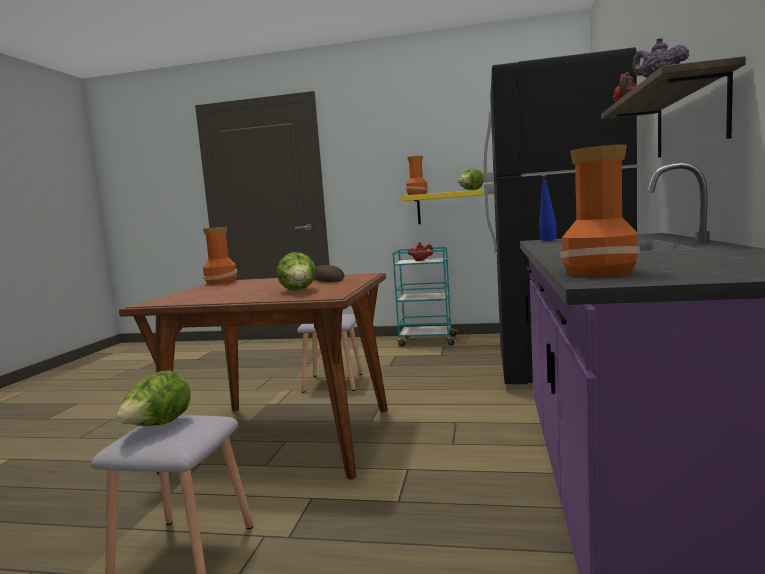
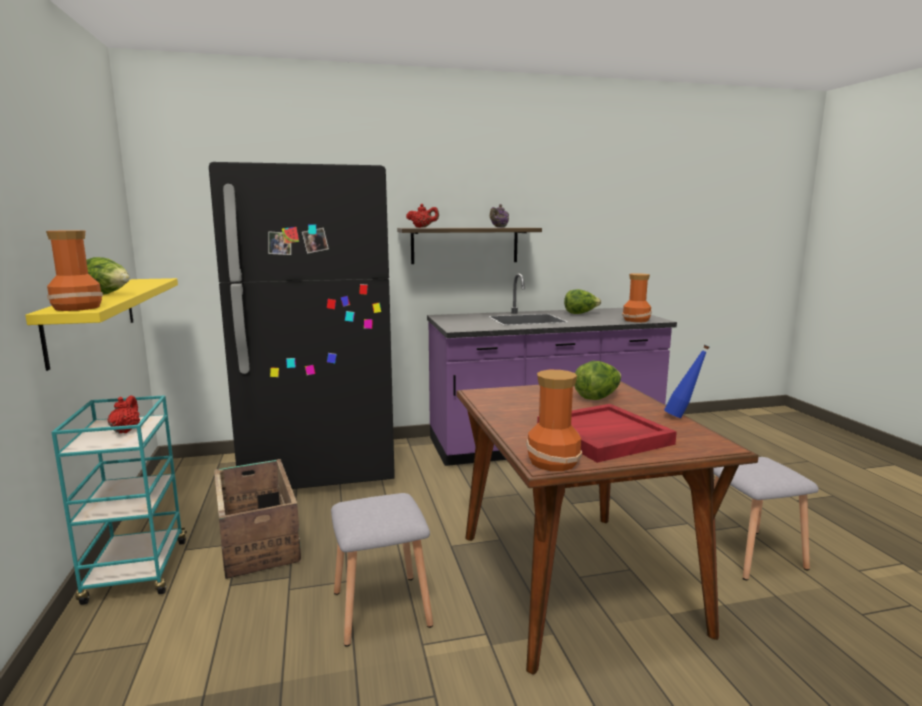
camera: 115 degrees left, 5 degrees up
lettuce [116,370,191,426] -> lettuce moved to [564,289,601,314]
bread [314,265,344,282] -> none
blue bottle [539,174,557,241] -> blue bottle moved to [664,345,709,418]
none -> crate [214,459,301,579]
none -> red tray [537,404,677,463]

